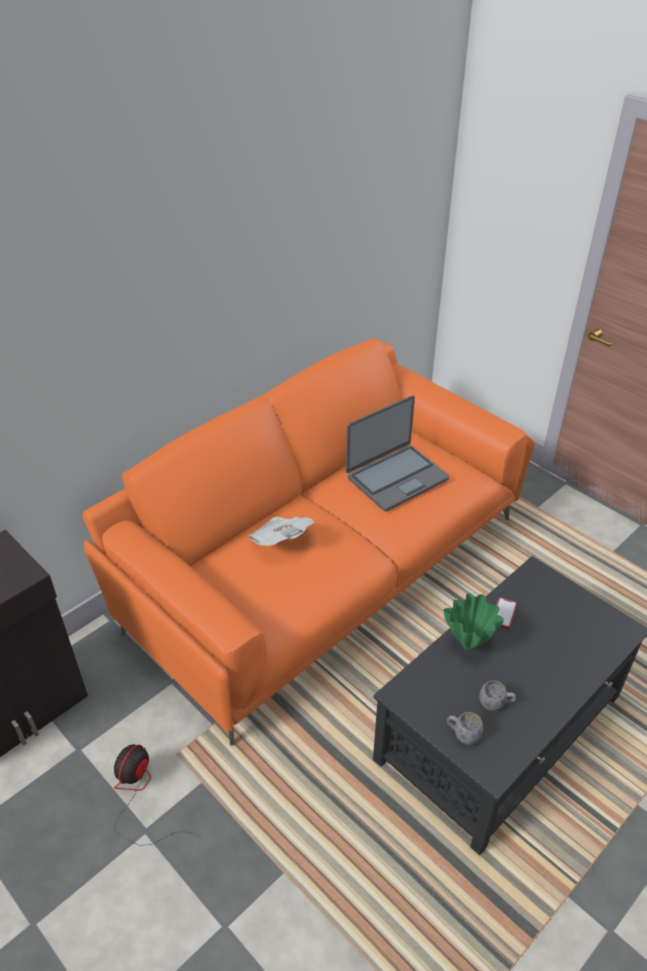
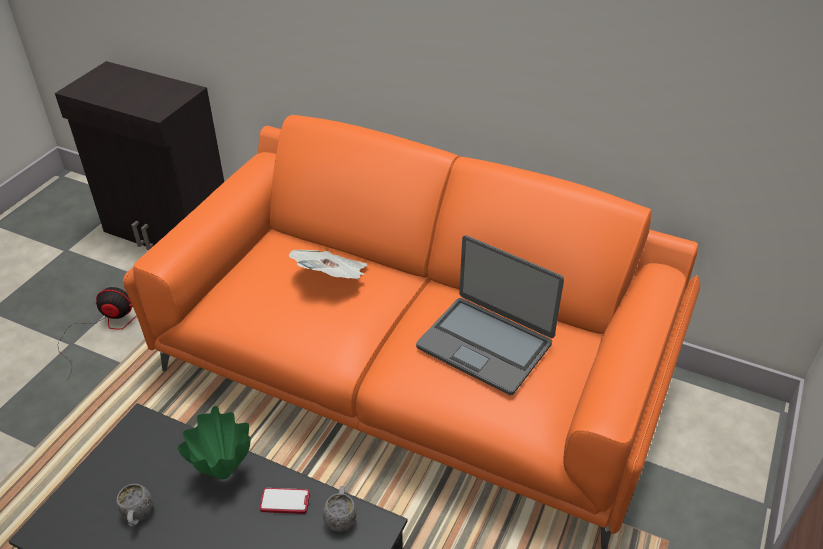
camera: 70 degrees right, 0 degrees up
grey mug [447,712,483,745] -> grey mug moved to [323,486,357,532]

